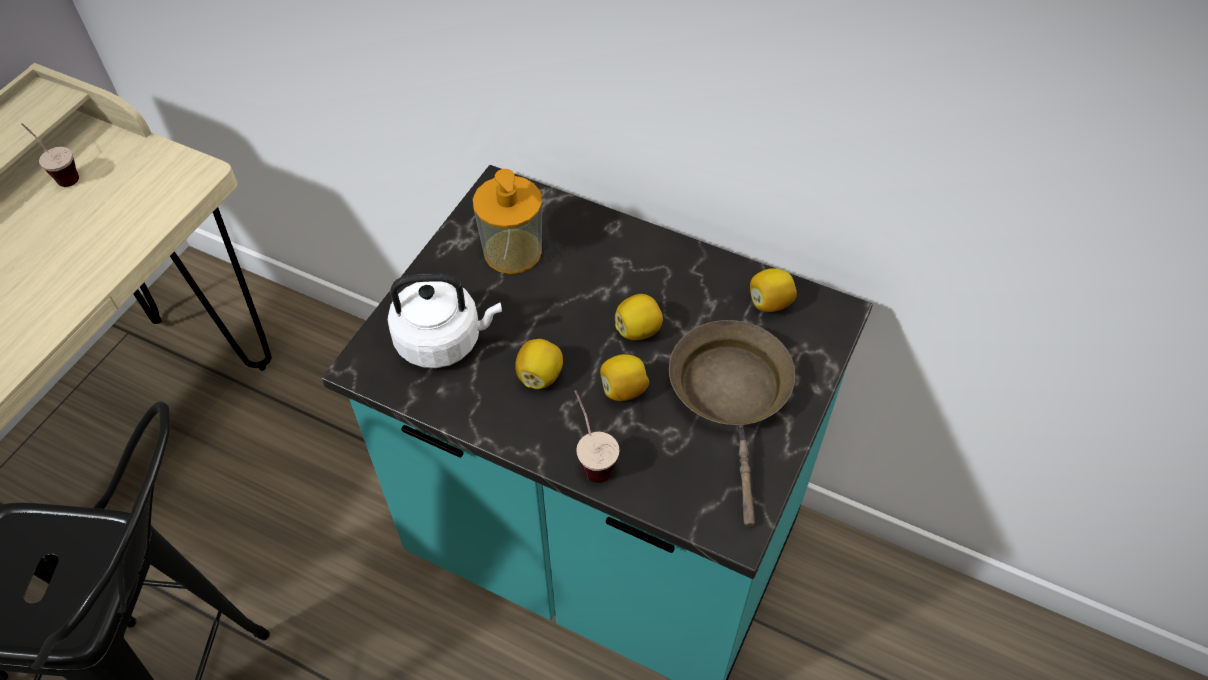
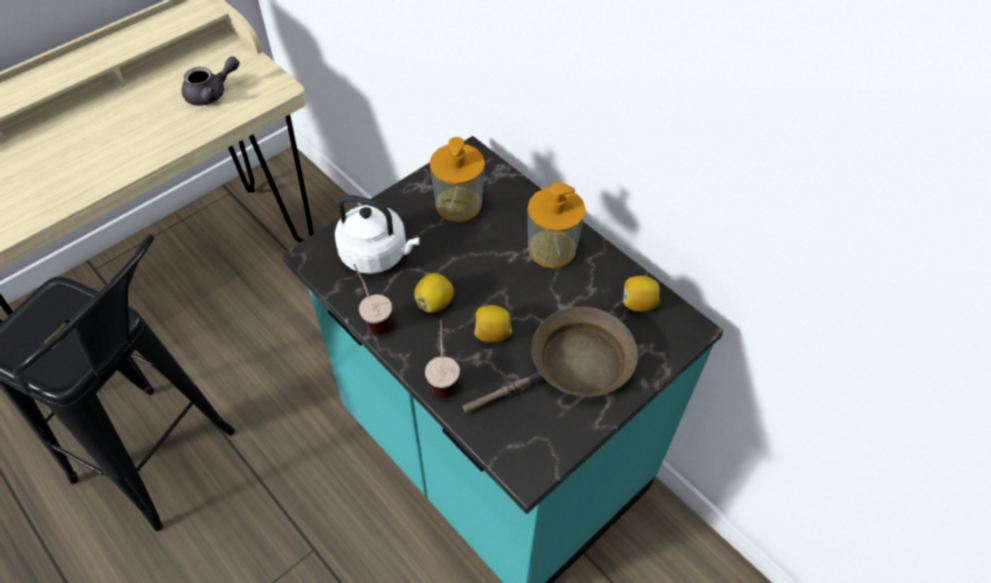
camera: 20 degrees right, 0 degrees up
cup [21,123,79,187] -> cup moved to [354,264,392,334]
lemon [615,294,663,340] -> none
brown frying pan [669,320,795,527] -> brown frying pan turned 45 degrees clockwise [463,307,638,413]
none -> grey teapot [181,56,239,106]
none -> soap dispenser [528,182,586,268]

